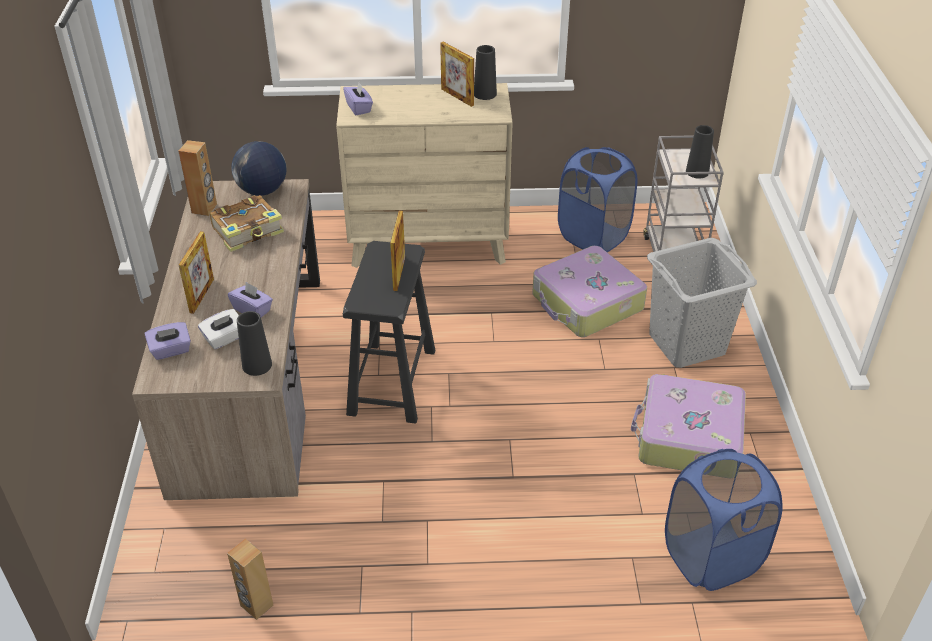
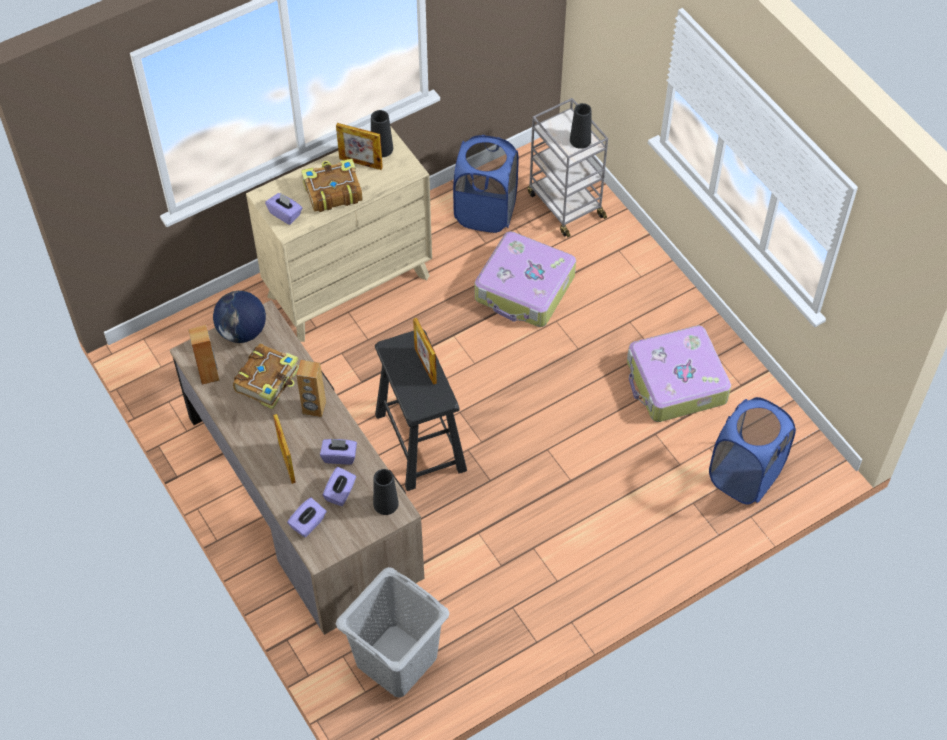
camera: 30 degrees left, 15 degrees up
white tissue box [198,309,239,349] -> purple tissue box [323,467,356,506]
brown speaker [227,539,273,620] -> brown speaker moved to [296,360,326,417]
grey laundry basket [647,238,757,368] -> grey laundry basket moved to [336,567,449,698]
none -> book [301,159,363,212]

